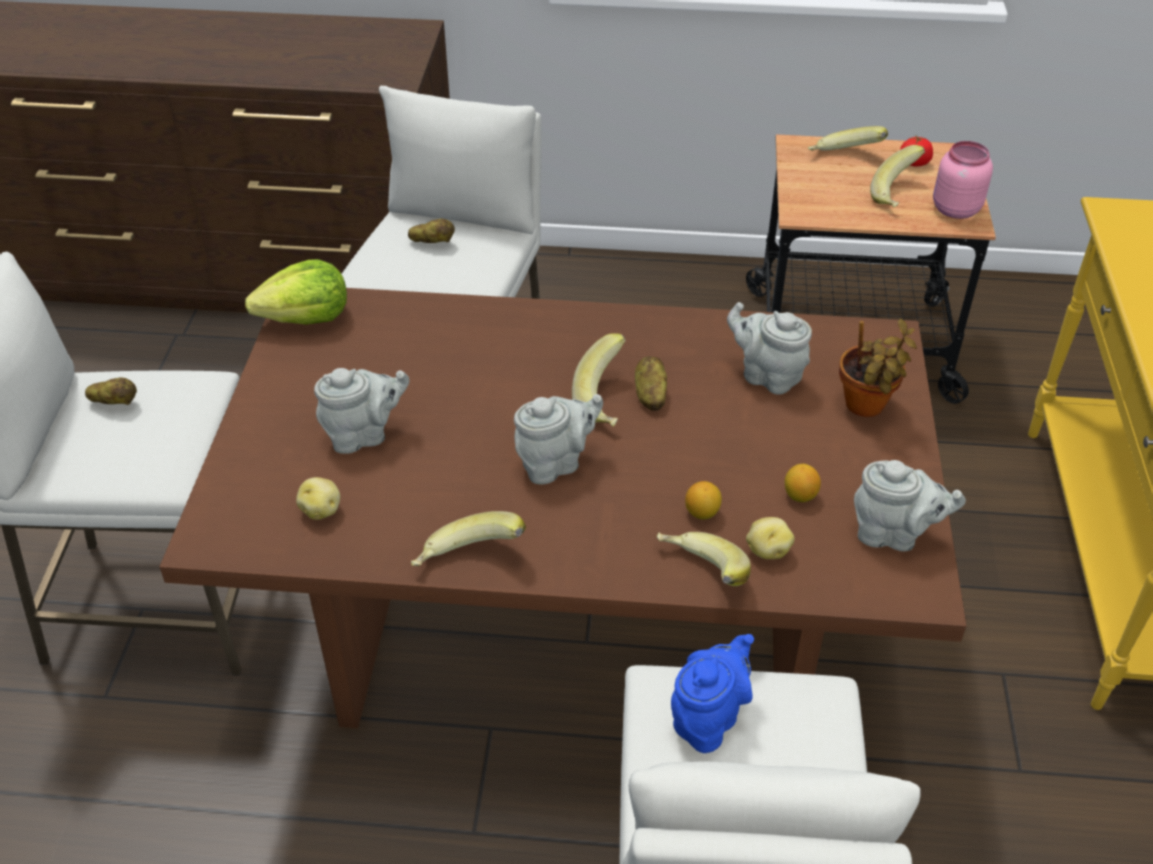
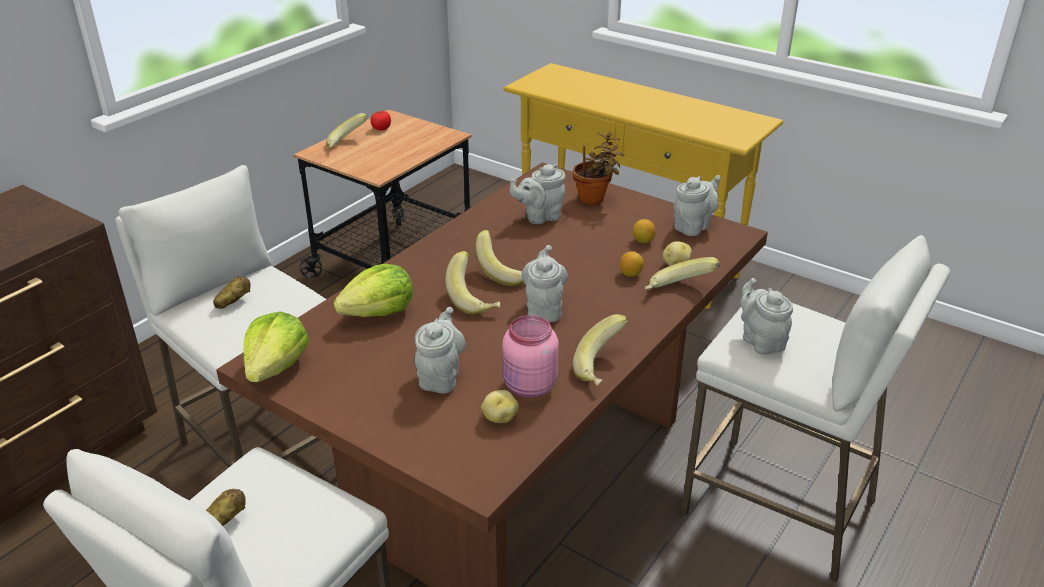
camera: 60 degrees left, 10 degrees down
potato [635,356,667,410] -> none
blue teapot [671,634,754,753] -> grey teapot [740,278,793,355]
banana [870,145,925,208] -> banana moved to [445,251,500,315]
pink jar [933,141,993,219] -> pink jar moved to [502,315,559,398]
none -> lettuce [334,264,413,317]

